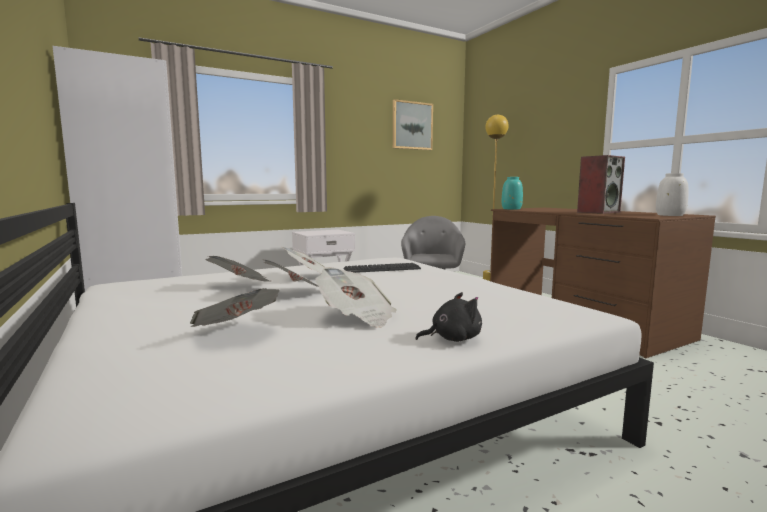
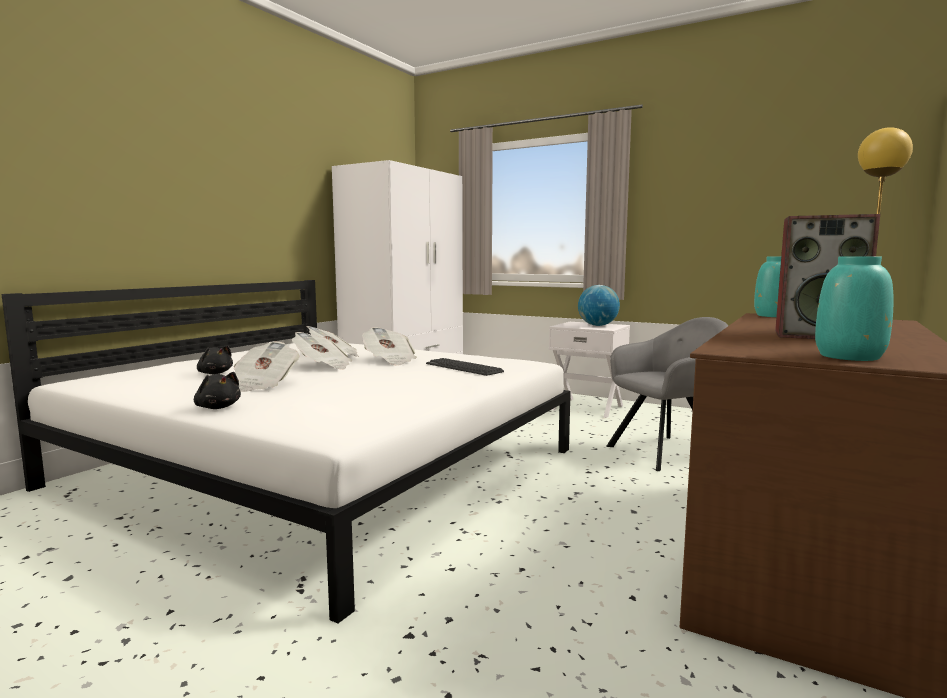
camera: 60 degrees right, 0 degrees up
newspaper [190,288,280,327] -> black plush toy [197,346,233,374]
picture [393,99,433,150] -> none
white vase [656,173,689,216] -> turquoise vase [815,256,894,361]
none -> globe [578,285,620,326]

